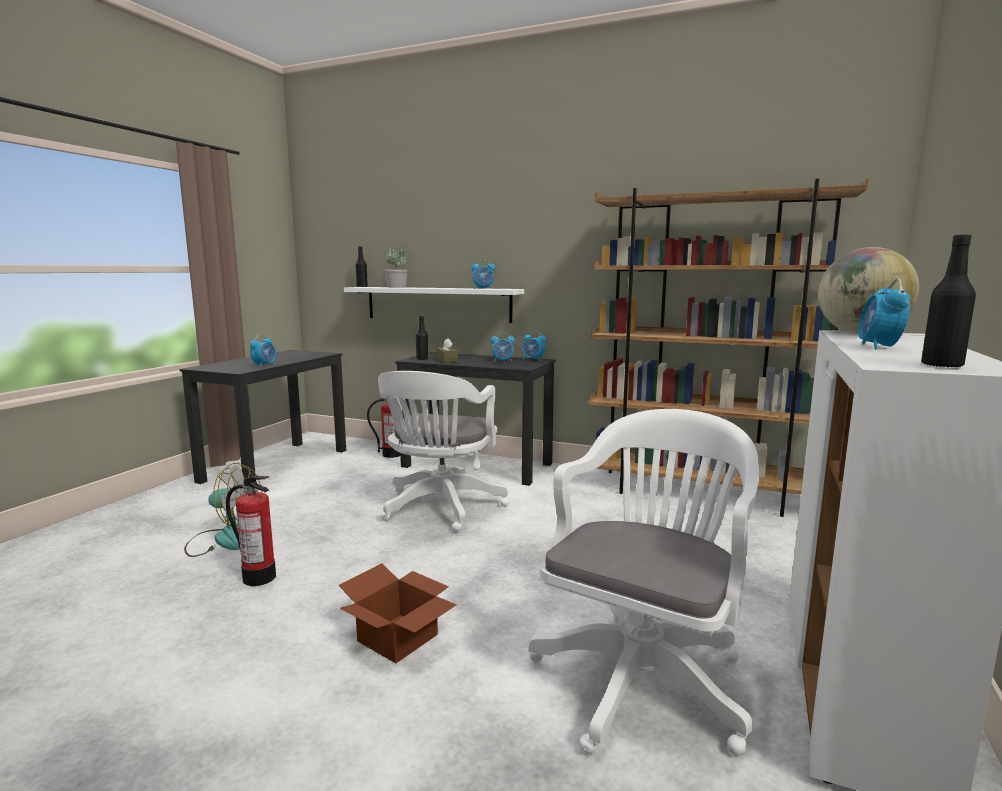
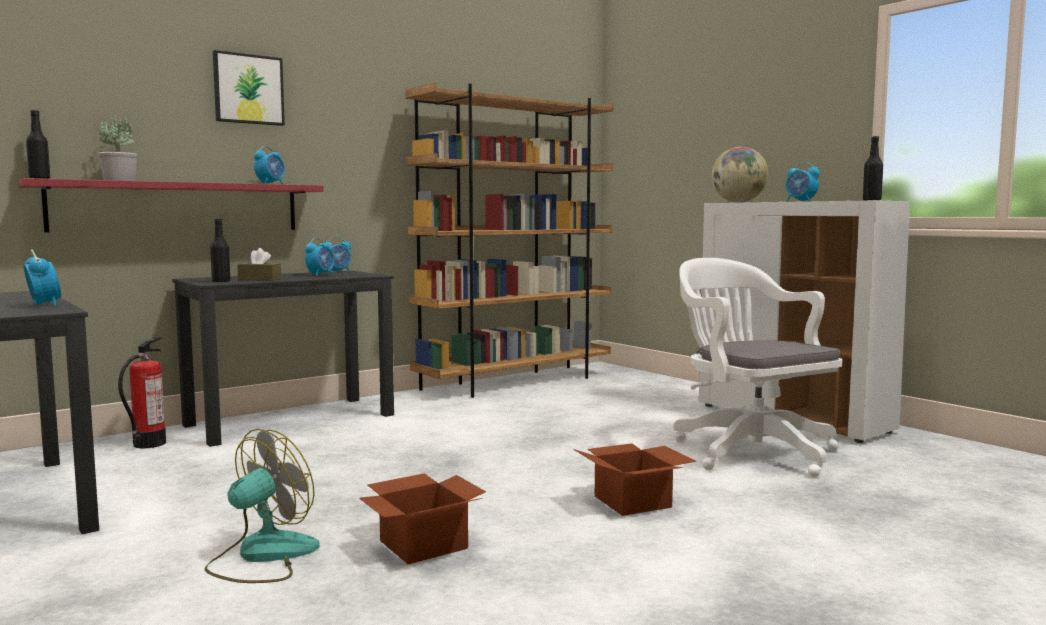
camera: 60 degrees left, 5 degrees down
fire extinguisher [226,476,276,586] -> cardboard box [359,473,486,564]
white shelf [344,287,524,323] -> red shelf [17,178,324,233]
white office chair [378,371,509,532] -> none
none -> picture [213,50,285,126]

